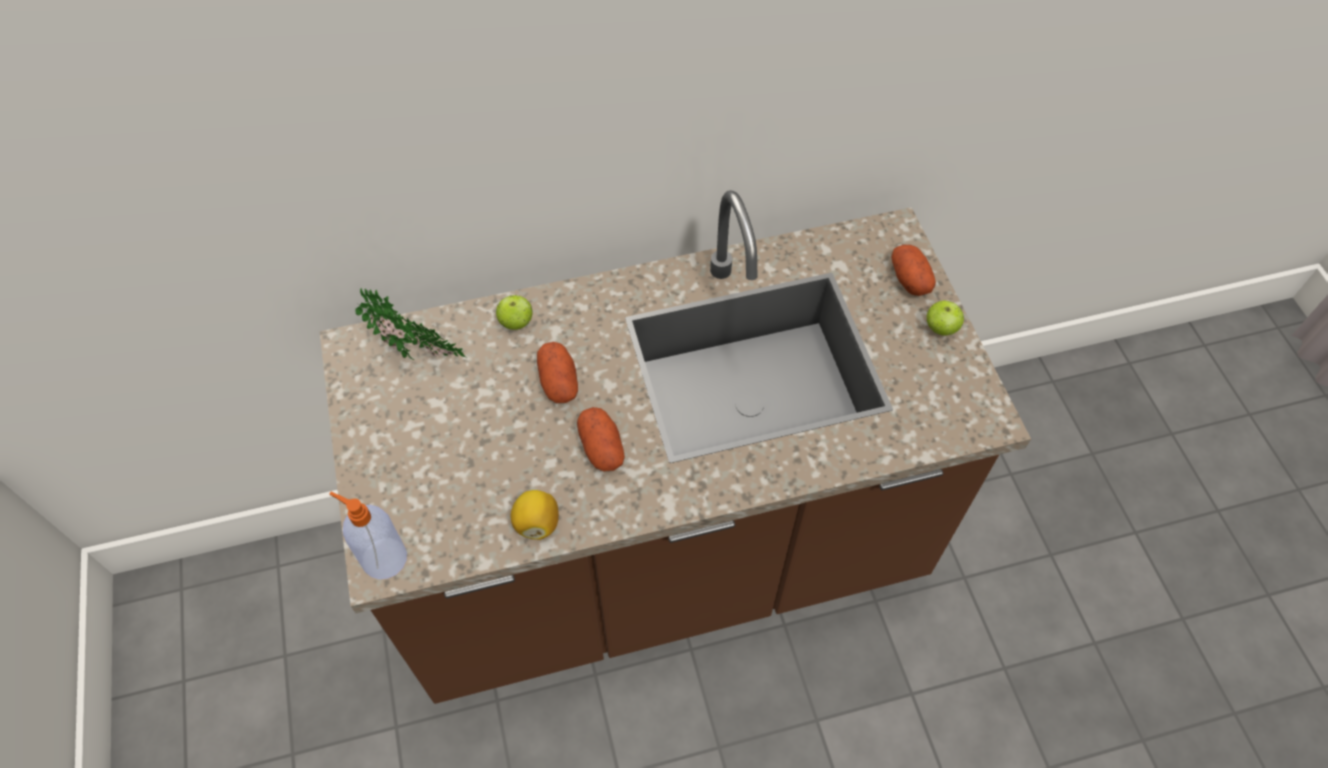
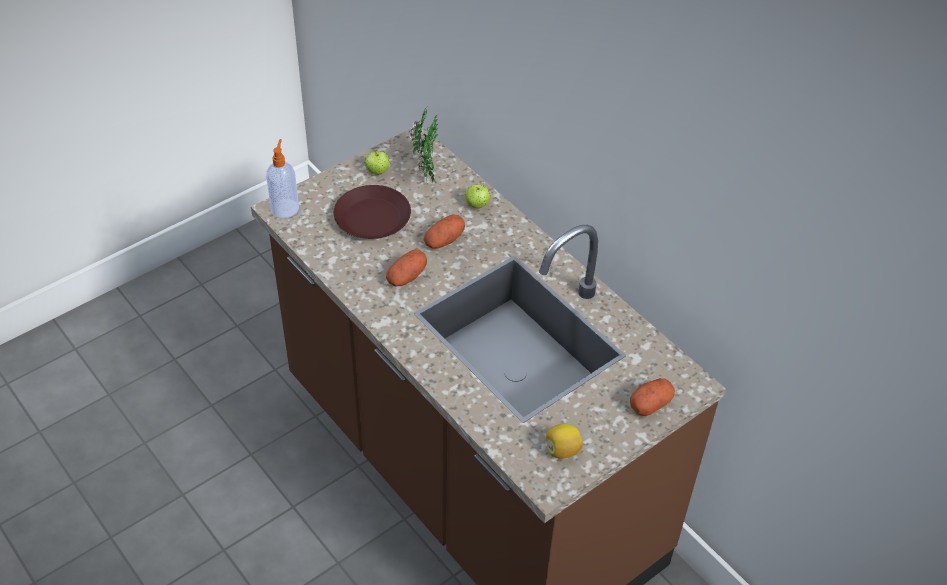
camera: 65 degrees right, 10 degrees down
lemon [511,490,559,540] -> lemon moved to [546,424,583,459]
apple [927,301,964,336] -> apple moved to [365,150,390,175]
none -> brown plate [334,185,411,239]

